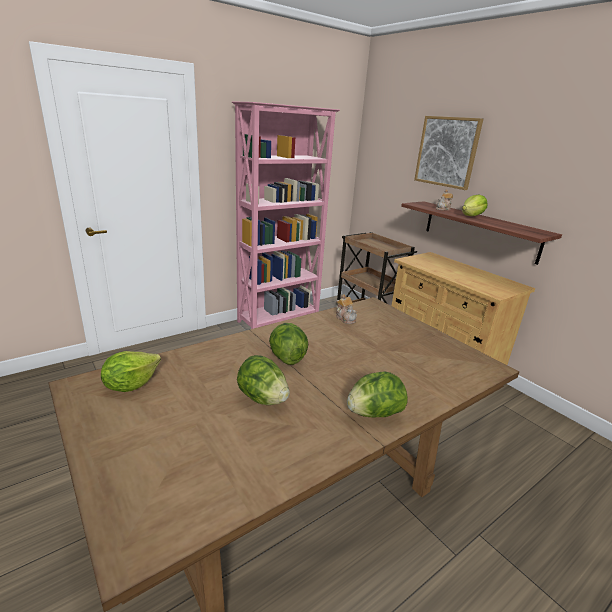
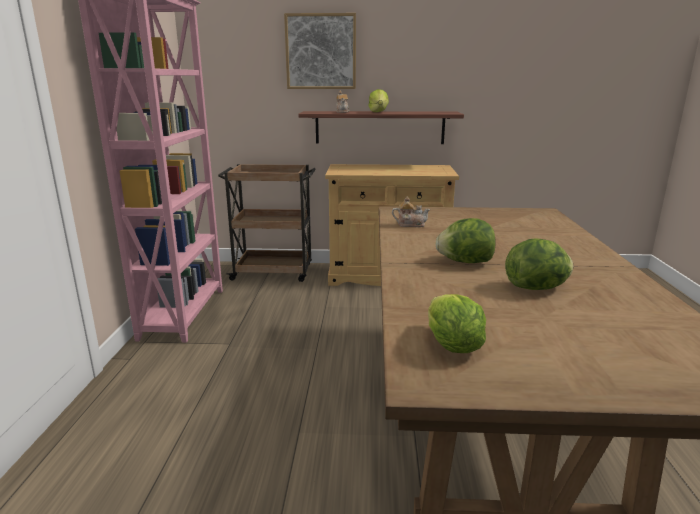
camera: 50 degrees left, 5 degrees down
lettuce [347,371,408,418] -> none

